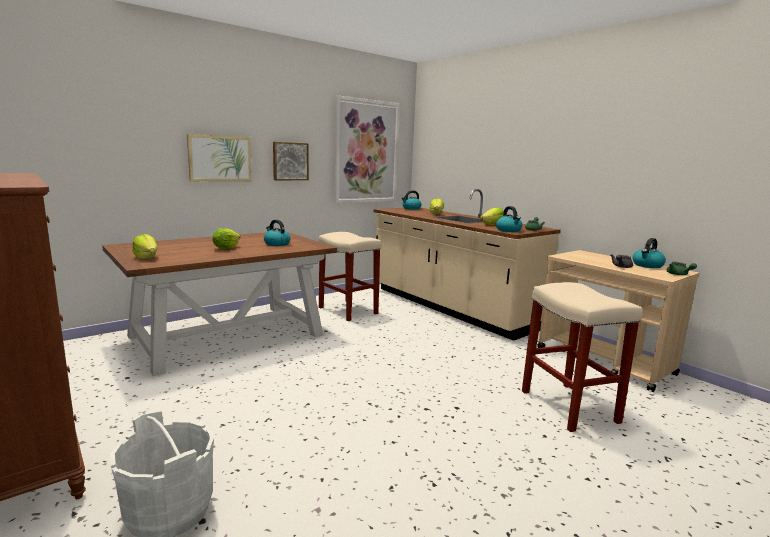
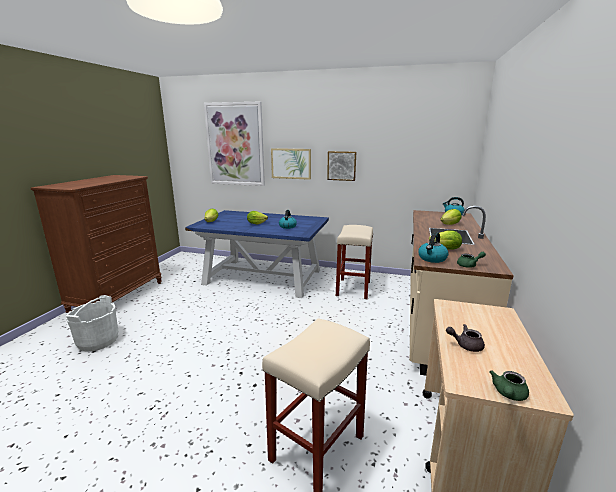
camera: 55 degrees right, 5 degrees up
brown dining table [102,232,337,376] -> blue dining table [185,210,329,298]
picture [335,95,400,203] -> picture moved to [204,102,265,186]
kettle [632,238,666,268] -> none

